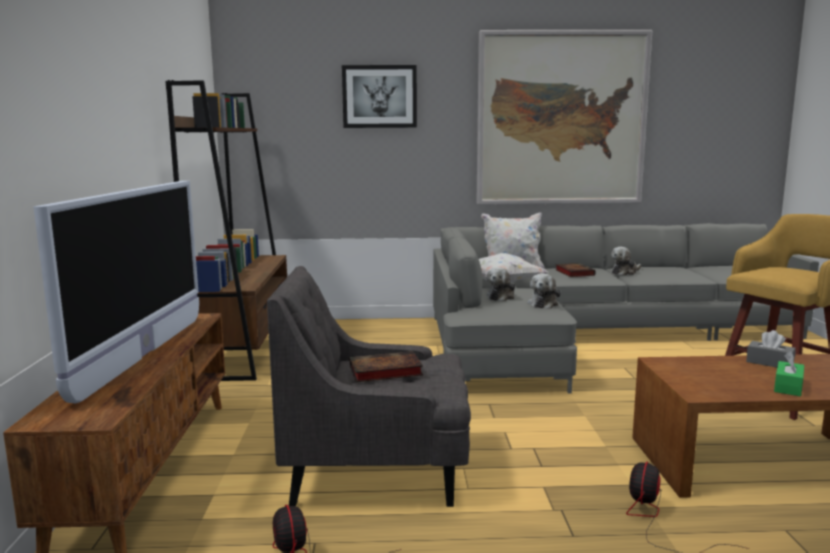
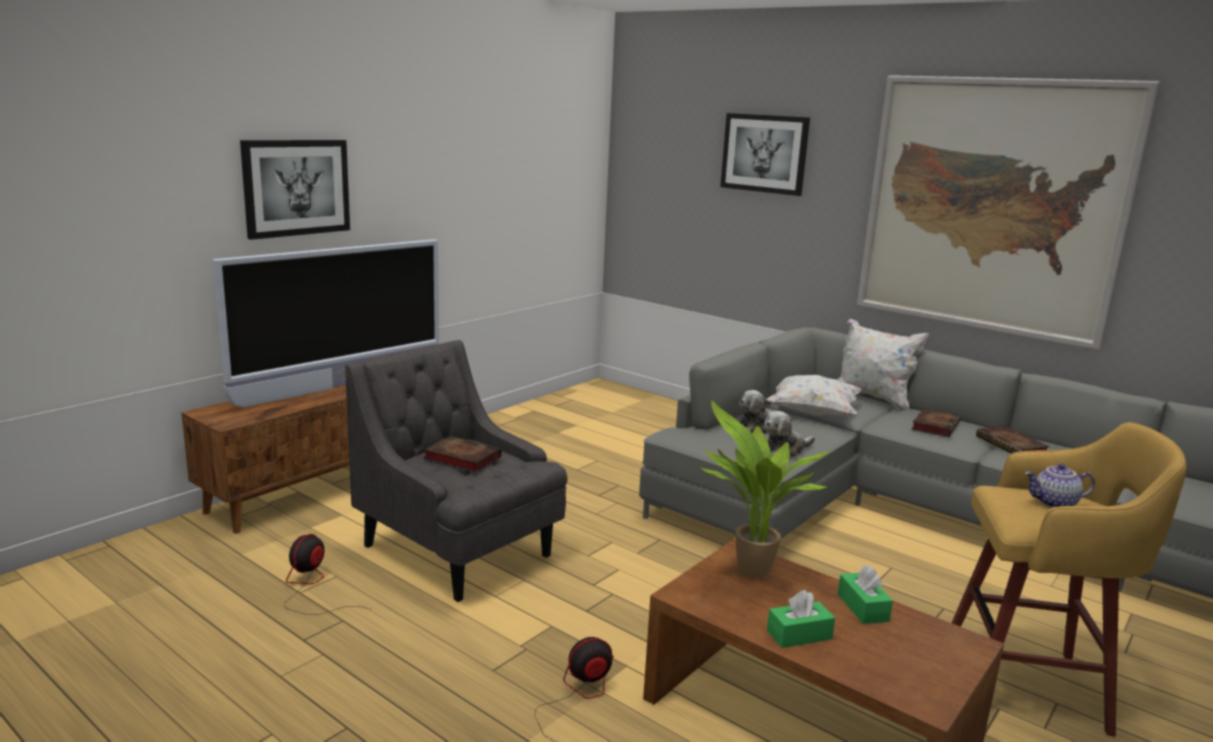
camera: 40 degrees right, 5 degrees up
brown bookcase [166,80,287,381] -> none
plush toy [611,247,641,276] -> book [976,426,1050,454]
grey tissue box [746,330,796,368] -> green tissue box [838,565,893,624]
none -> picture [240,140,350,240]
none -> potted plant [697,401,830,578]
none -> teapot [1025,464,1095,508]

